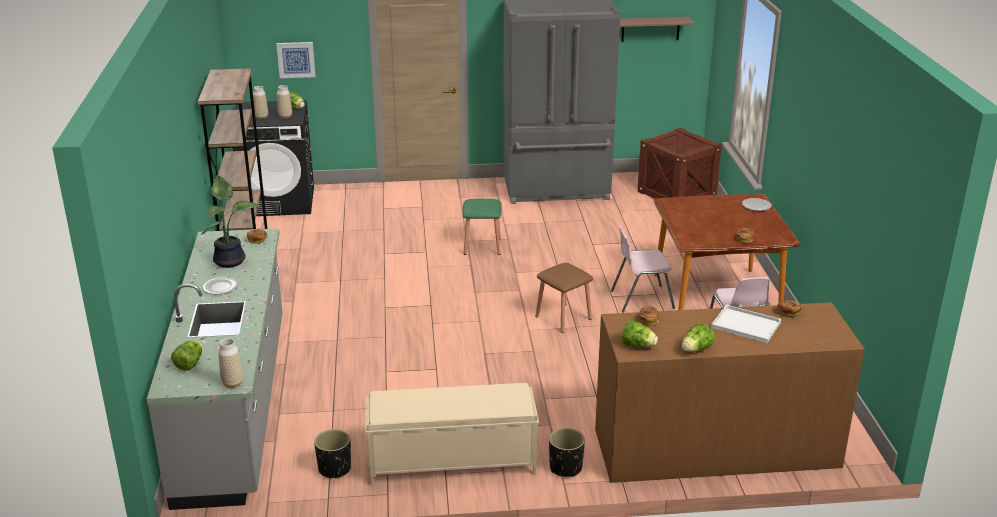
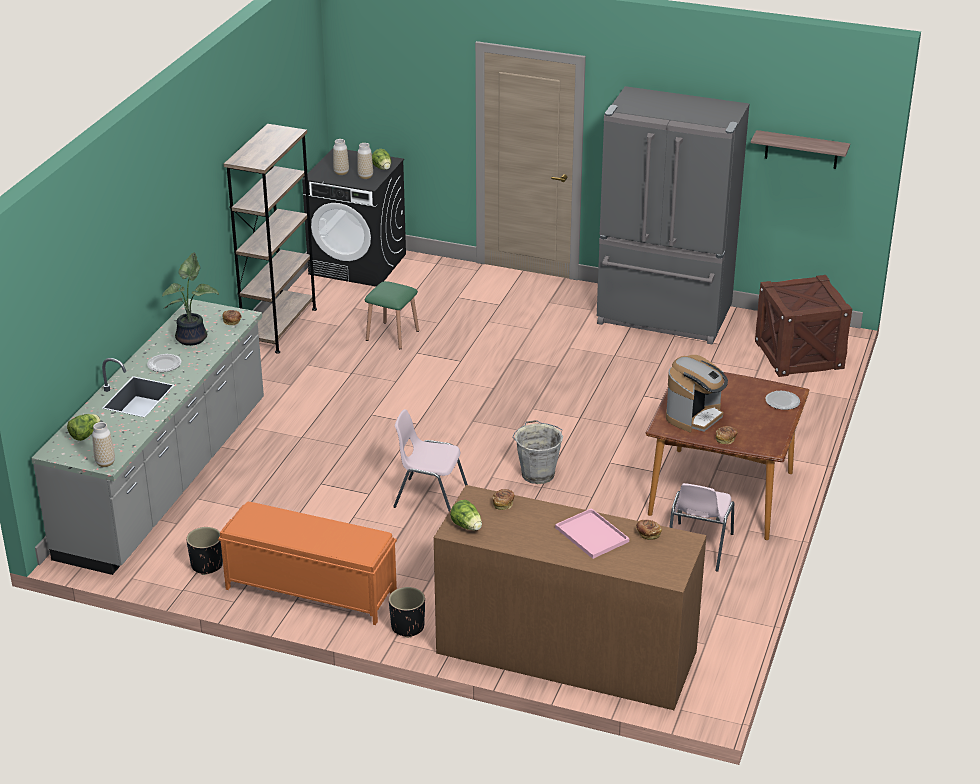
camera: 25 degrees right, 5 degrees up
picture [276,42,316,78] -> none
beige bench [365,383,539,485] -> orange bench [218,502,397,625]
green stool [463,199,502,255] -> green stool moved to [365,281,419,349]
brown stool [535,263,593,333] -> grey bucket [512,420,563,484]
pink chair [611,225,675,313] -> pink chair moved to [393,409,468,511]
lettuce [682,324,715,352] -> none
white tray [711,305,781,343] -> pink tray [555,508,629,559]
none -> coffee machine [666,355,728,432]

